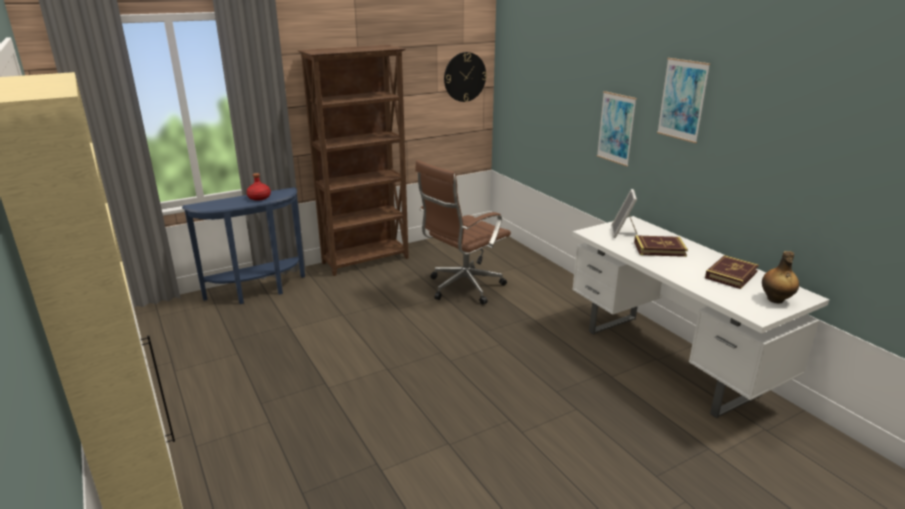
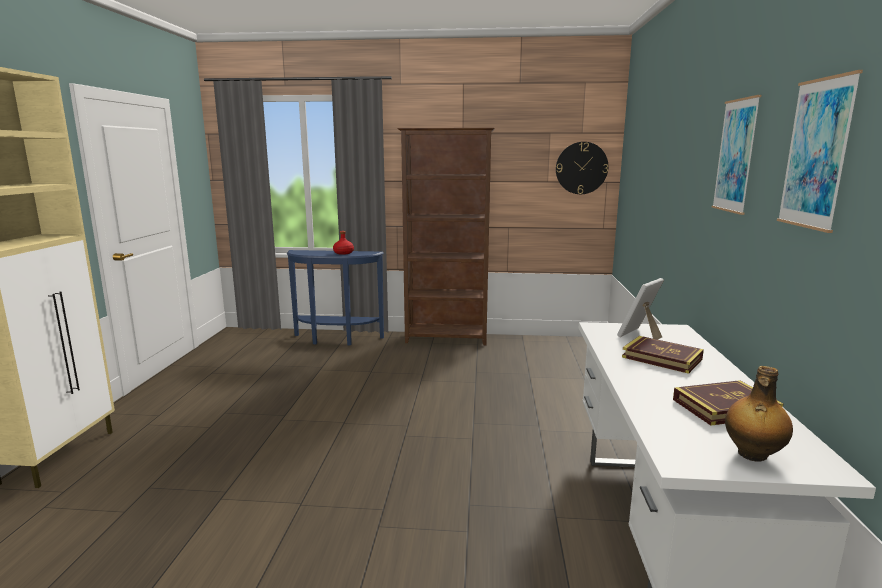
camera: 35 degrees right, 10 degrees down
brown office chair [415,160,511,305] -> none
picture [597,91,637,166] -> picture moved to [777,70,863,233]

